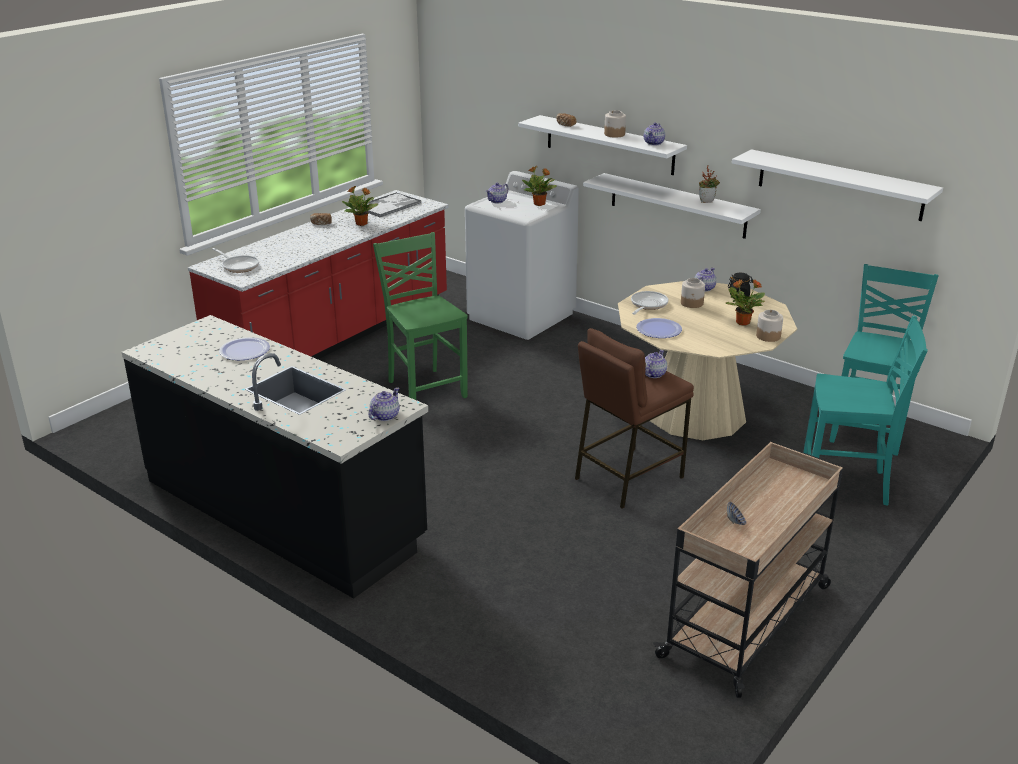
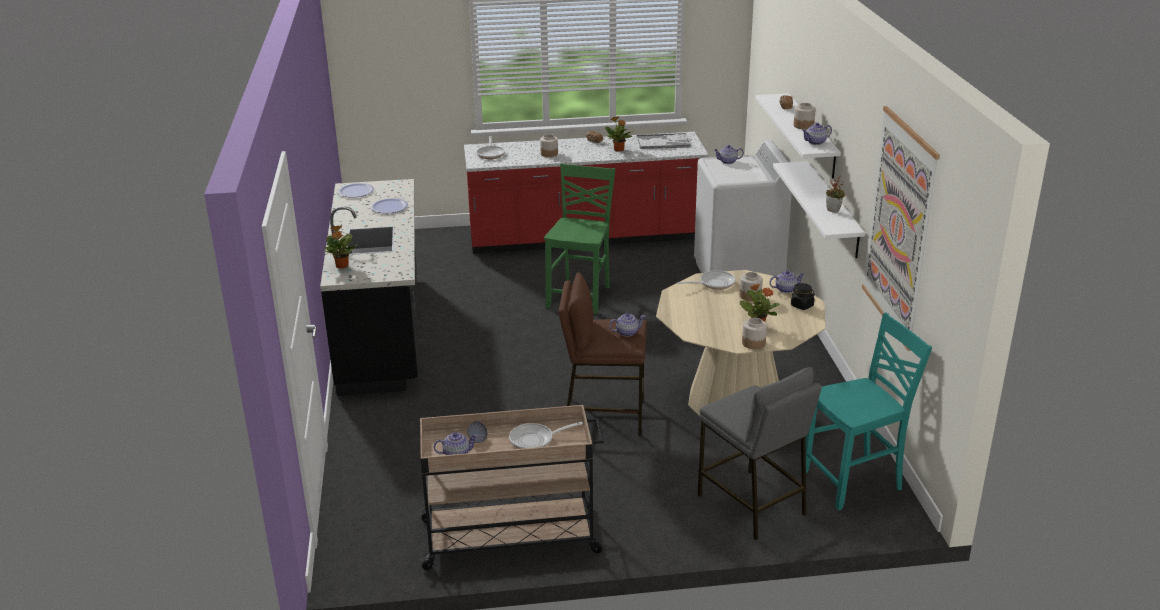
camera: 45 degrees right, 0 degrees up
teapot [369,387,399,421] -> teapot moved to [434,432,478,455]
potted plant [522,166,557,206] -> potted plant moved to [323,225,358,268]
plate [636,318,682,338] -> plate moved to [338,183,374,198]
white shelf [732,149,943,221] -> picture [862,106,940,351]
turquoise chair [803,316,928,506] -> grey stool [698,367,822,540]
none -> frying pan [509,422,583,449]
none -> jar [540,134,558,157]

